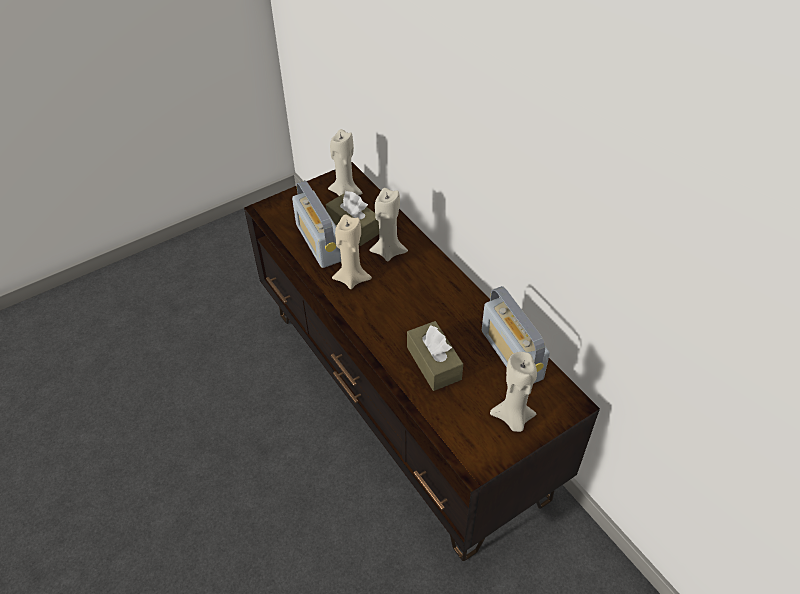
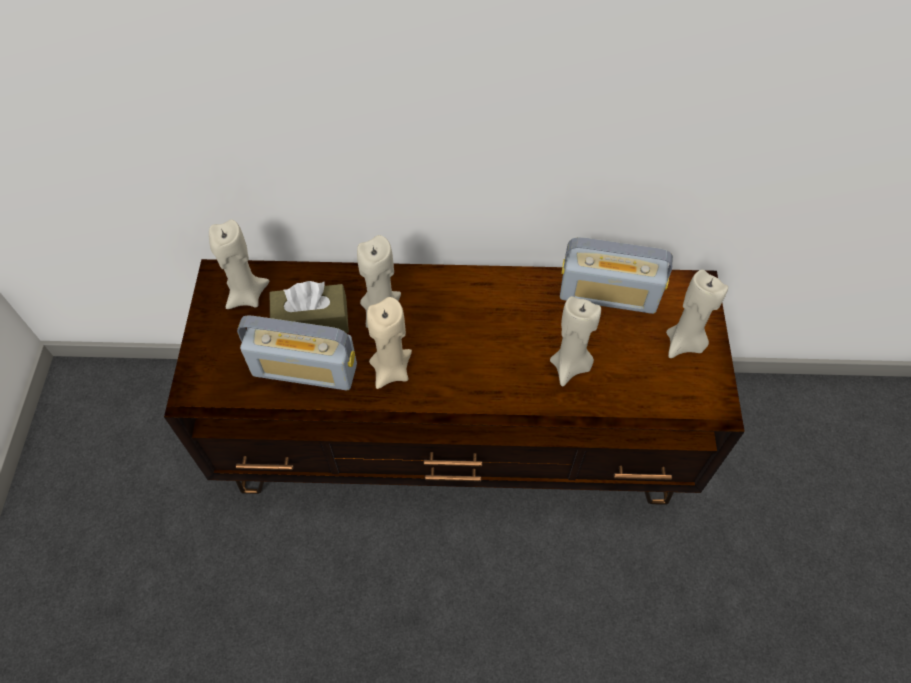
camera: 55 degrees left, 10 degrees up
brown tissue box [407,321,463,391] -> beige candle [550,296,601,386]

